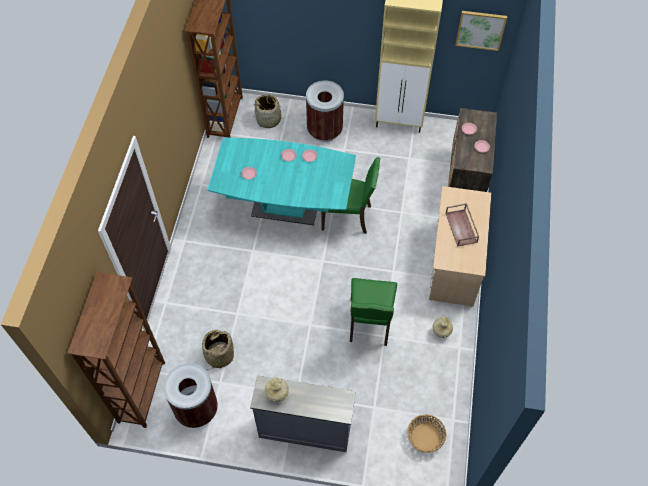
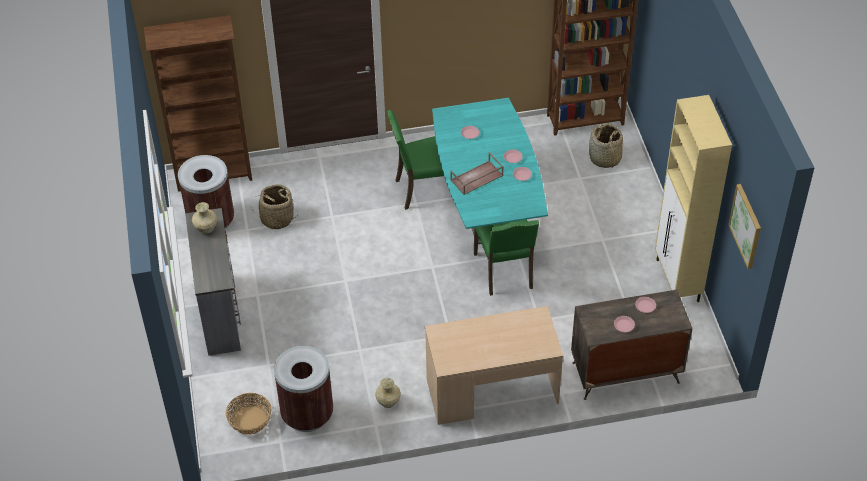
camera: 70 degrees right, 10 degrees down
brown trash can [306,81,344,142] -> brown trash can moved to [274,346,333,432]
green chair [350,278,397,346] -> green chair moved to [387,110,444,210]
brown tray [446,203,479,247] -> brown tray moved to [450,152,504,195]

